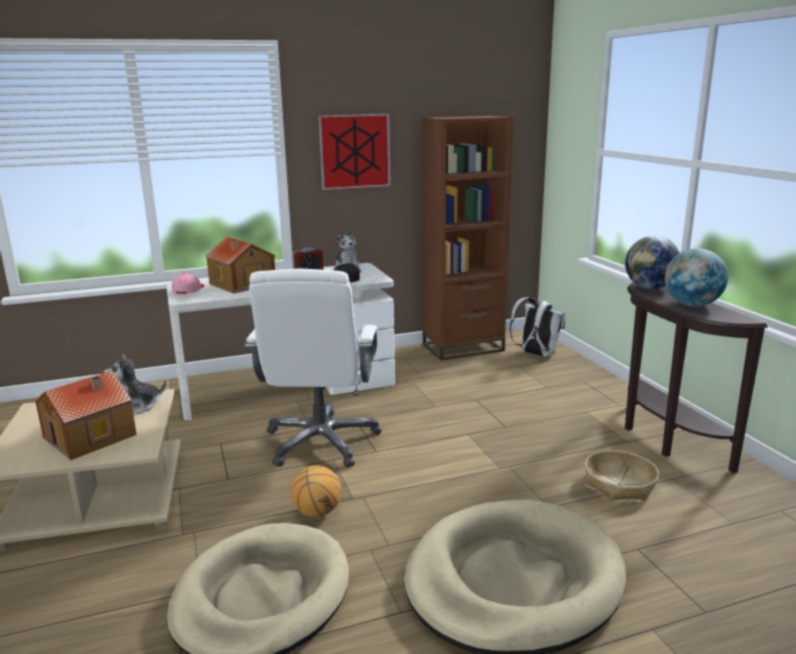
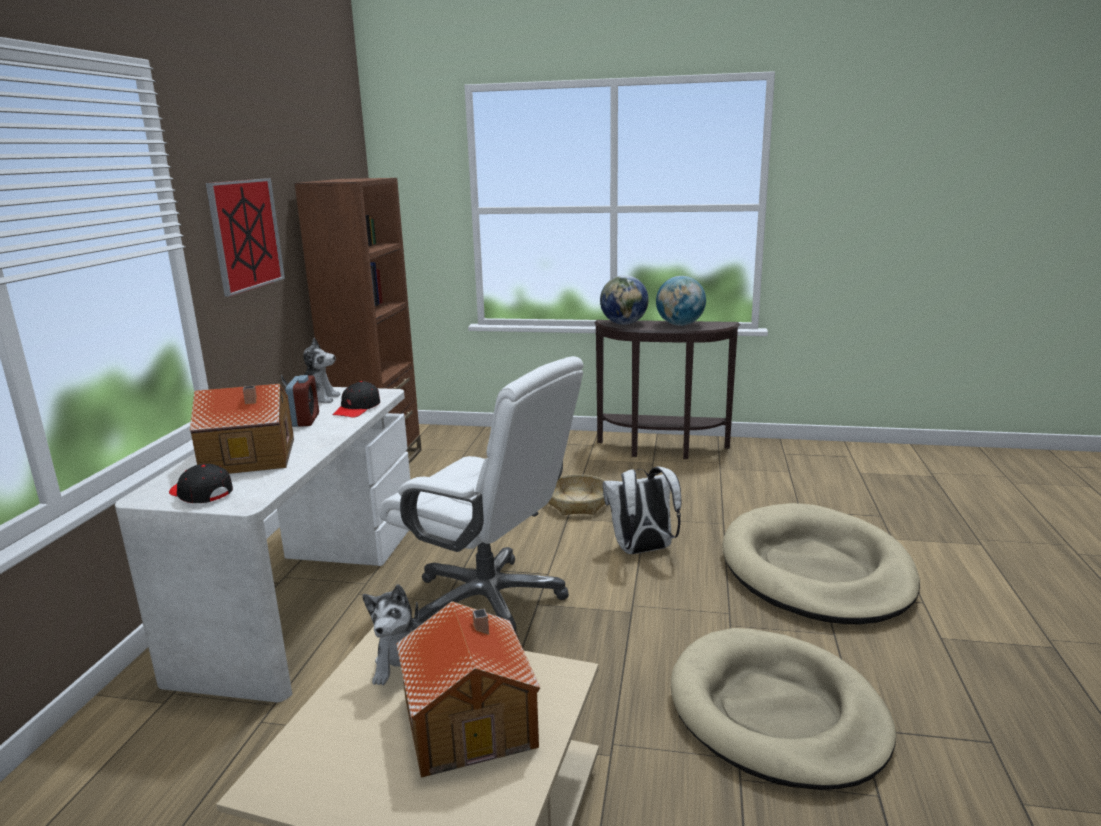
camera: 60 degrees left, 0 degrees up
pink cap [172,273,204,294] -> black cap [169,464,233,503]
basketball [291,465,341,517] -> none
white backpack [510,297,565,357] -> white backpack moved to [603,466,681,554]
basket [585,450,659,501] -> basket moved to [548,474,605,515]

